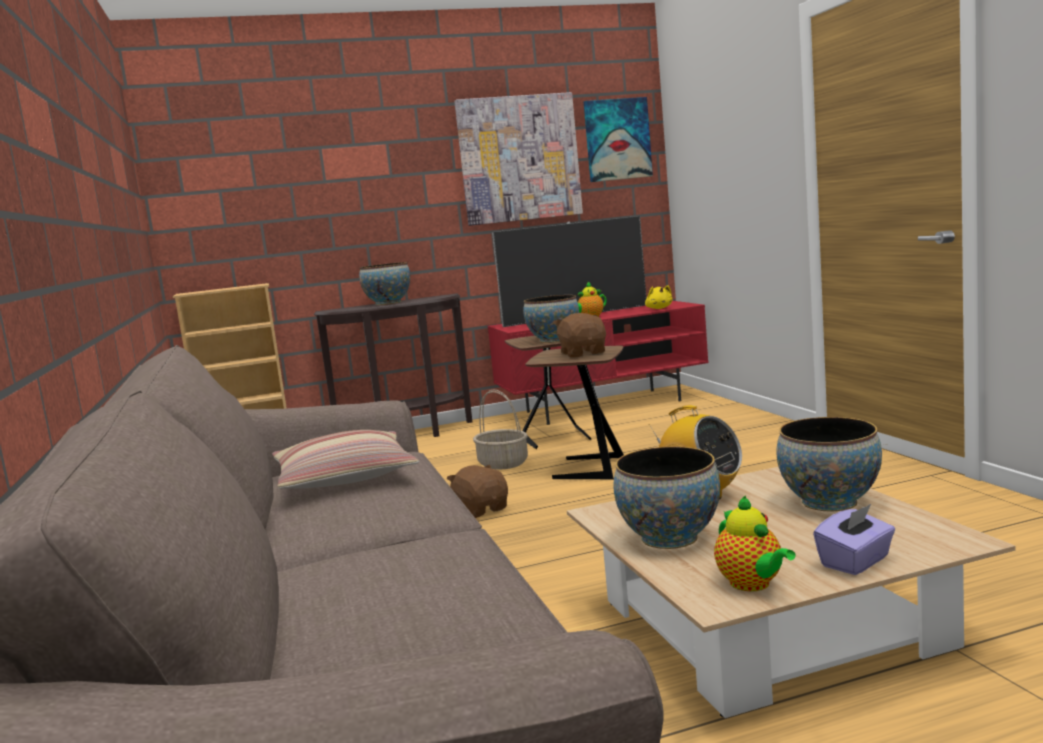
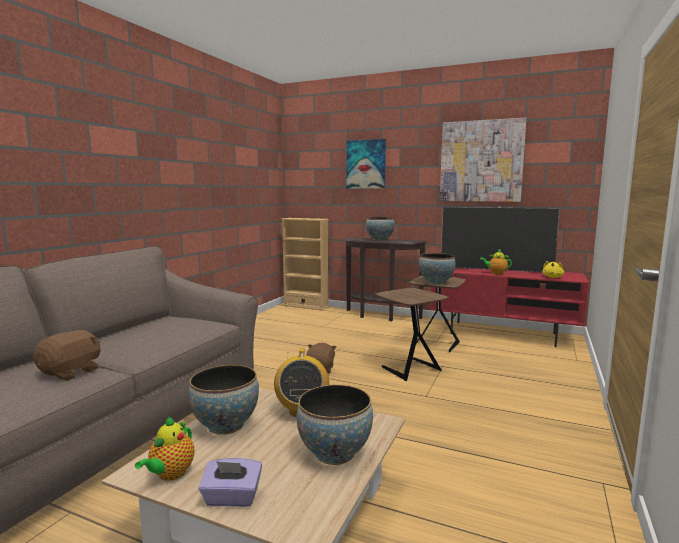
camera: 40 degrees right, 0 degrees up
pillow [272,430,419,489] -> none
basket [473,389,528,469] -> none
brown plush toy [553,313,606,358] -> brown plush toy moved to [33,330,101,380]
picture [584,97,653,182] -> picture moved to [346,139,386,189]

